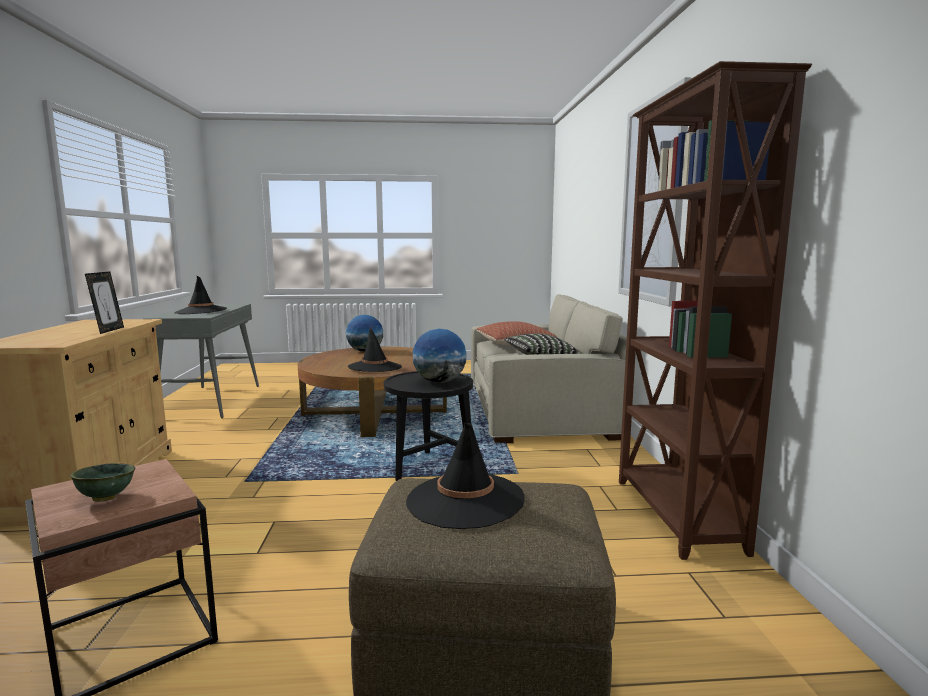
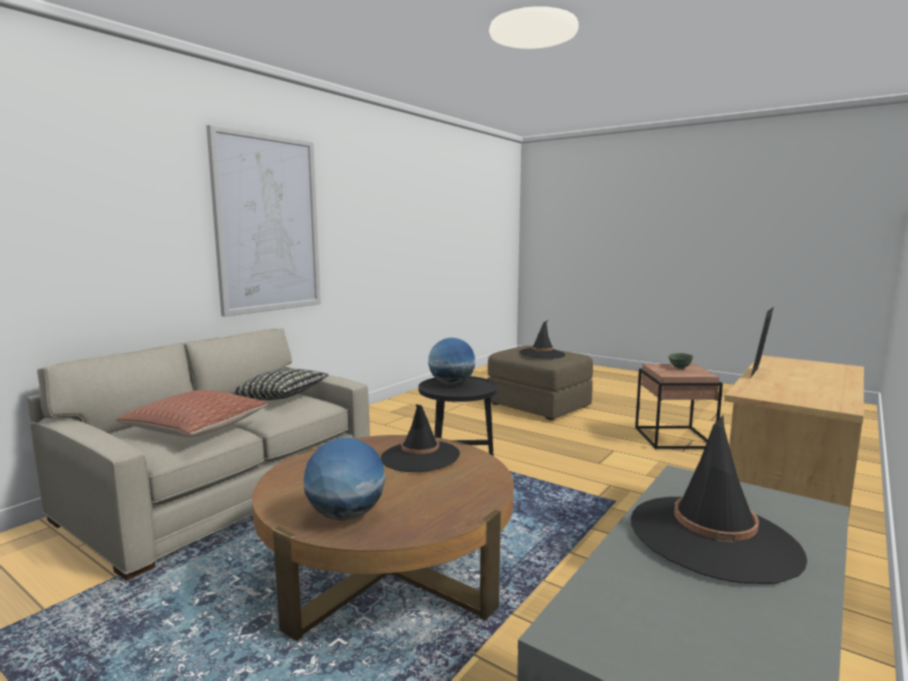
camera: 140 degrees left, 0 degrees up
brown bookcase [619,61,812,560] -> none

